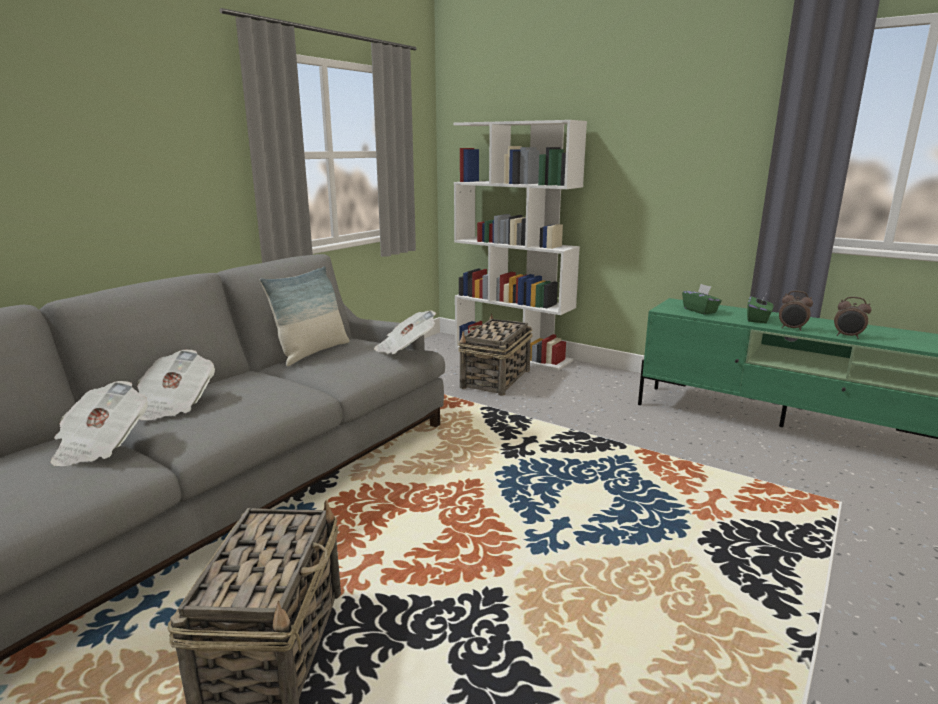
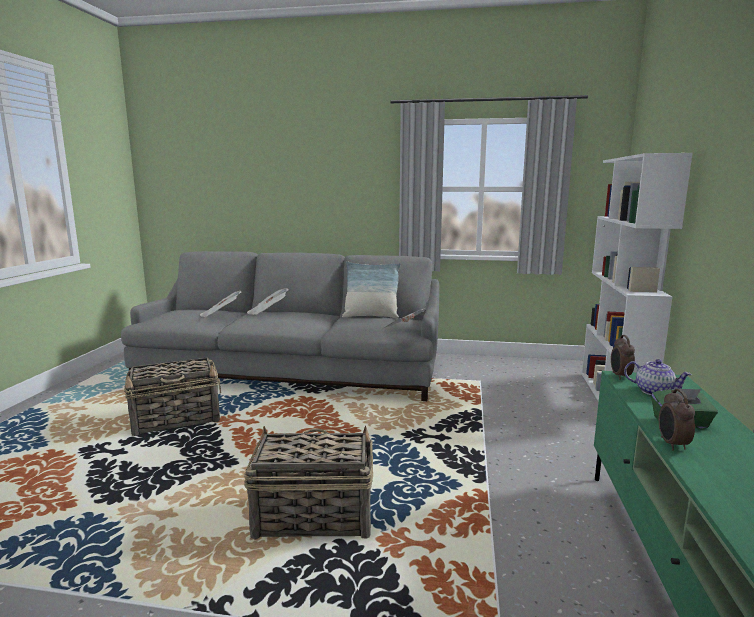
camera: 65 degrees right, 5 degrees down
basket [458,314,532,396] -> basket moved to [244,426,373,540]
green tissue box [682,284,722,315] -> teapot [624,359,692,395]
alarm clock [834,297,872,339] -> alarm clock moved to [611,335,635,380]

